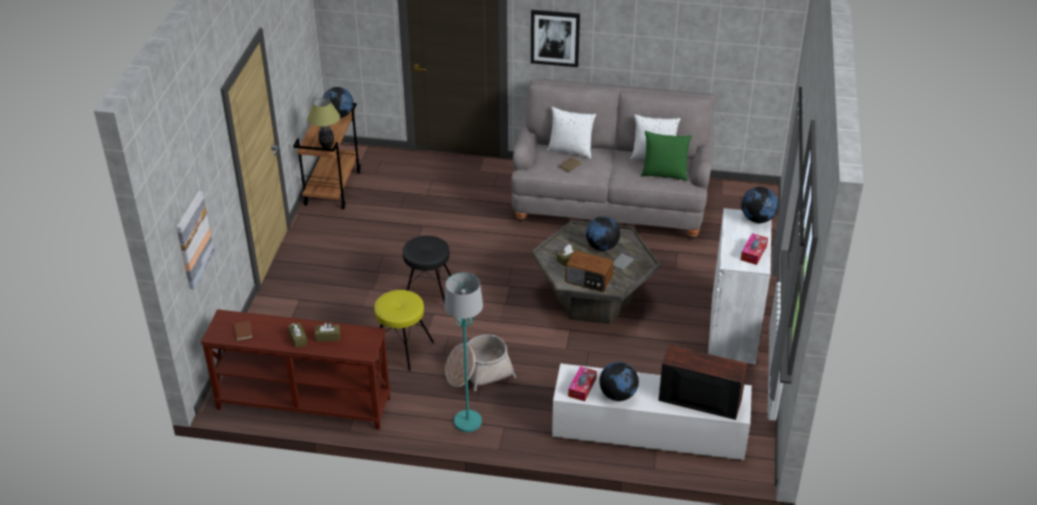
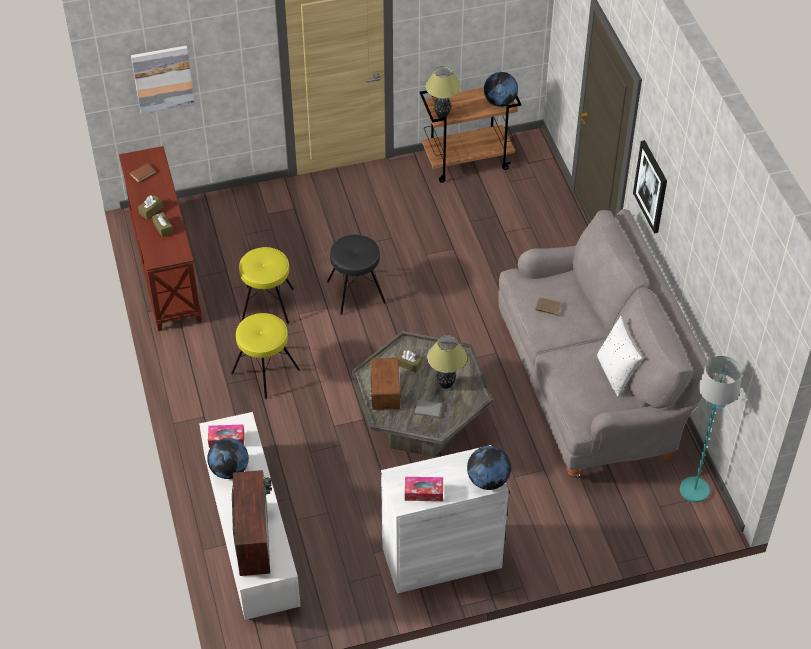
camera: 65 degrees right, 10 degrees up
turquoise floor lamp [444,272,483,432] -> turquoise floor lamp moved to [680,356,742,503]
basket [445,334,517,391] -> yellow stool [231,313,300,399]
white pillow [547,107,596,159] -> none
globe [586,216,620,251] -> table lamp [427,335,467,389]
green pillow [641,131,692,181] -> none

